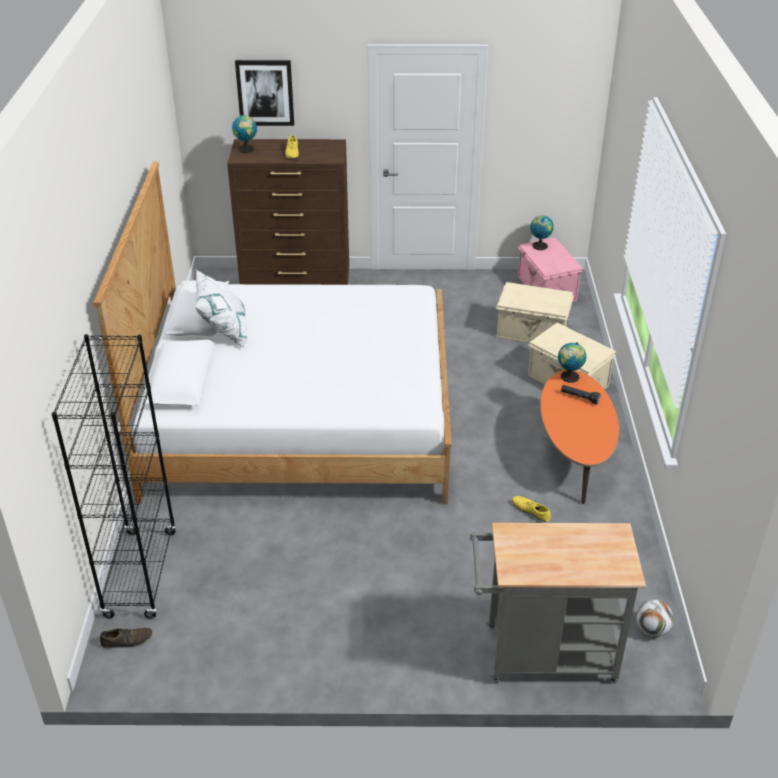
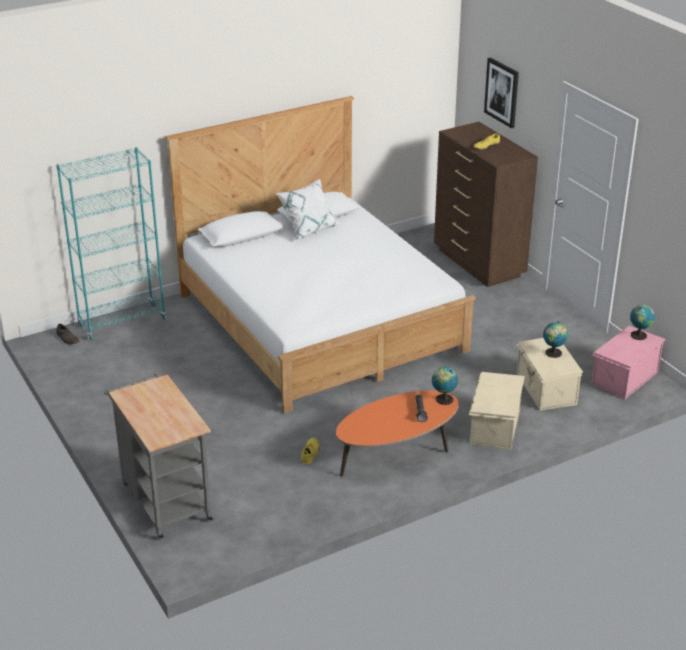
camera: 60 degrees right, 5 degrees down
black bookcase [52,334,177,619] -> turquoise bookcase [57,147,166,340]
globe [232,114,257,153] -> globe moved to [543,321,568,358]
football [636,600,673,636] -> none

